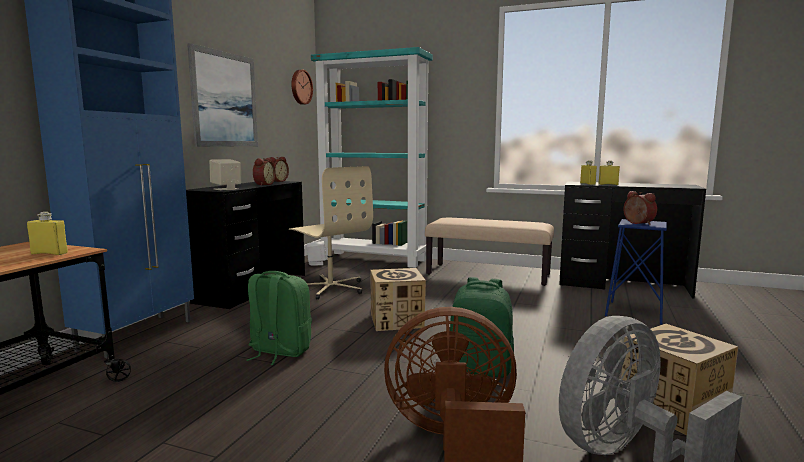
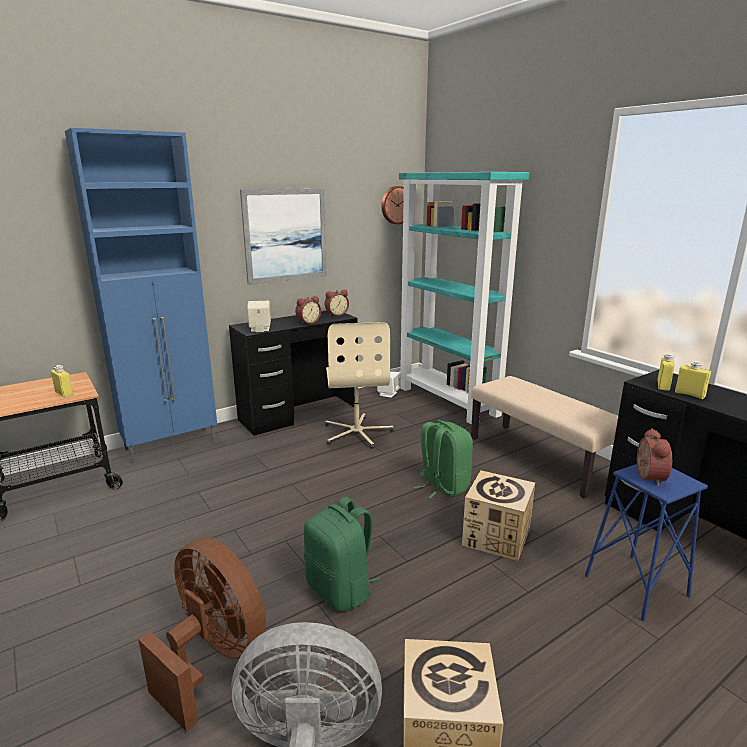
camera: 35 degrees right, 10 degrees up
green backpack [247,271,312,365] -> green backpack moved to [413,420,473,499]
cardboard box [370,268,426,331] -> cardboard box moved to [462,470,535,561]

